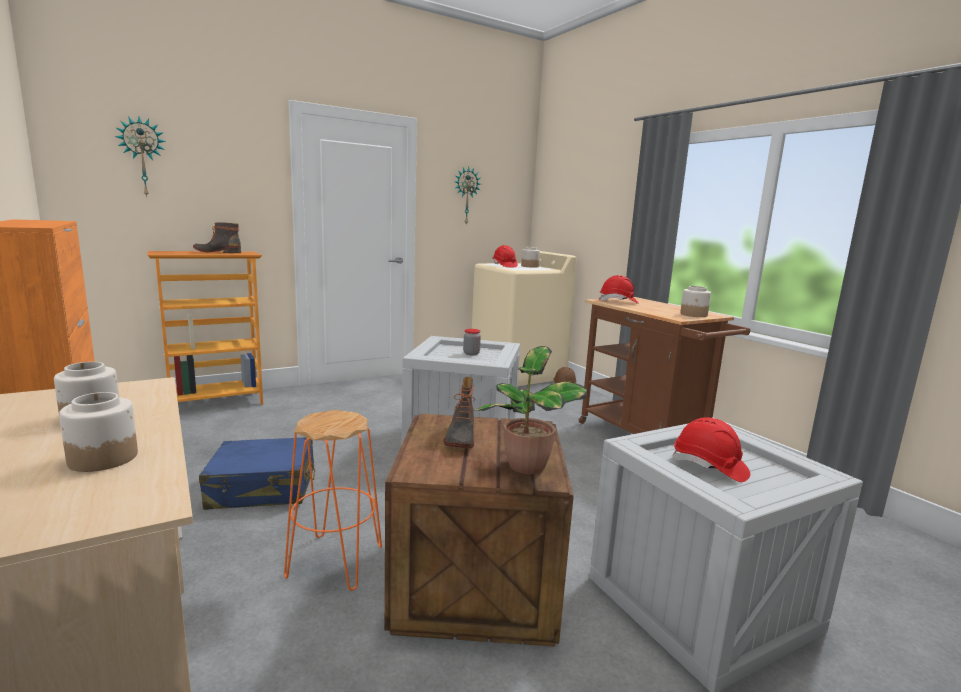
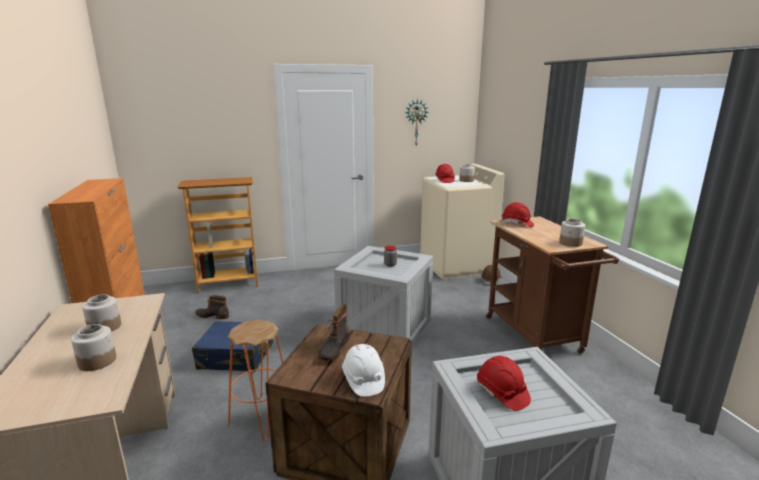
camera: 15 degrees right, 5 degrees up
wall clock [115,116,166,198] -> none
boot [193,222,241,253] -> boot moved to [195,295,229,319]
potted plant [474,346,588,474] -> white hard hat [342,344,385,397]

